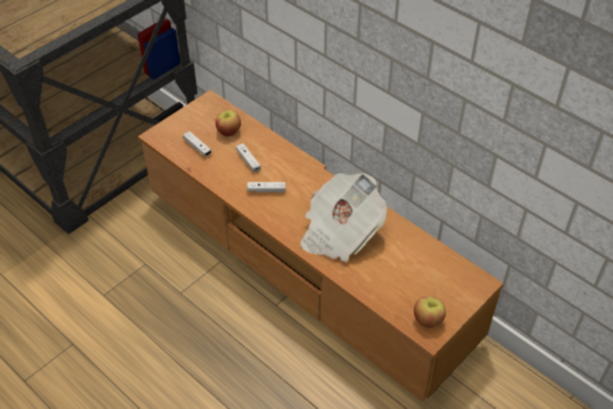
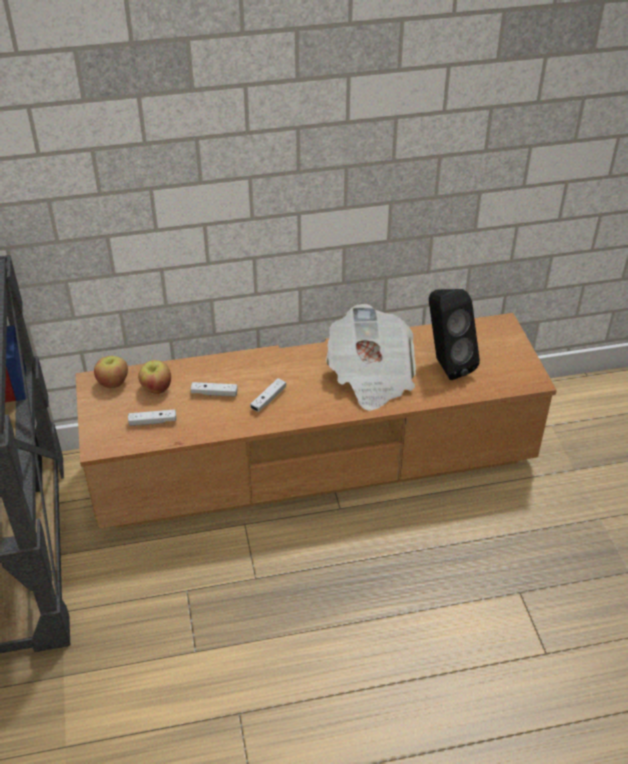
camera: 55 degrees left, 5 degrees down
apple [414,296,446,328] -> apple moved to [94,356,128,388]
none -> black speaker [429,289,480,380]

